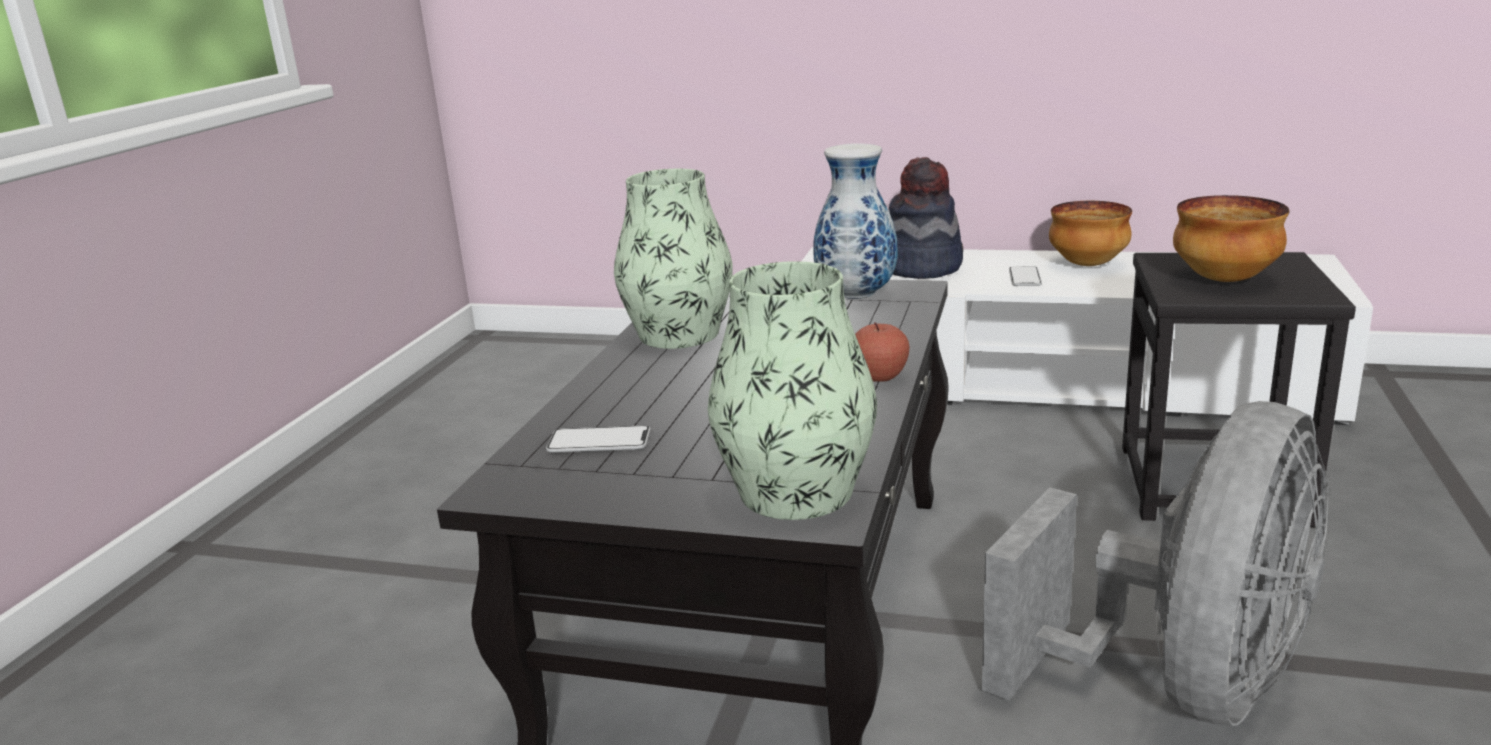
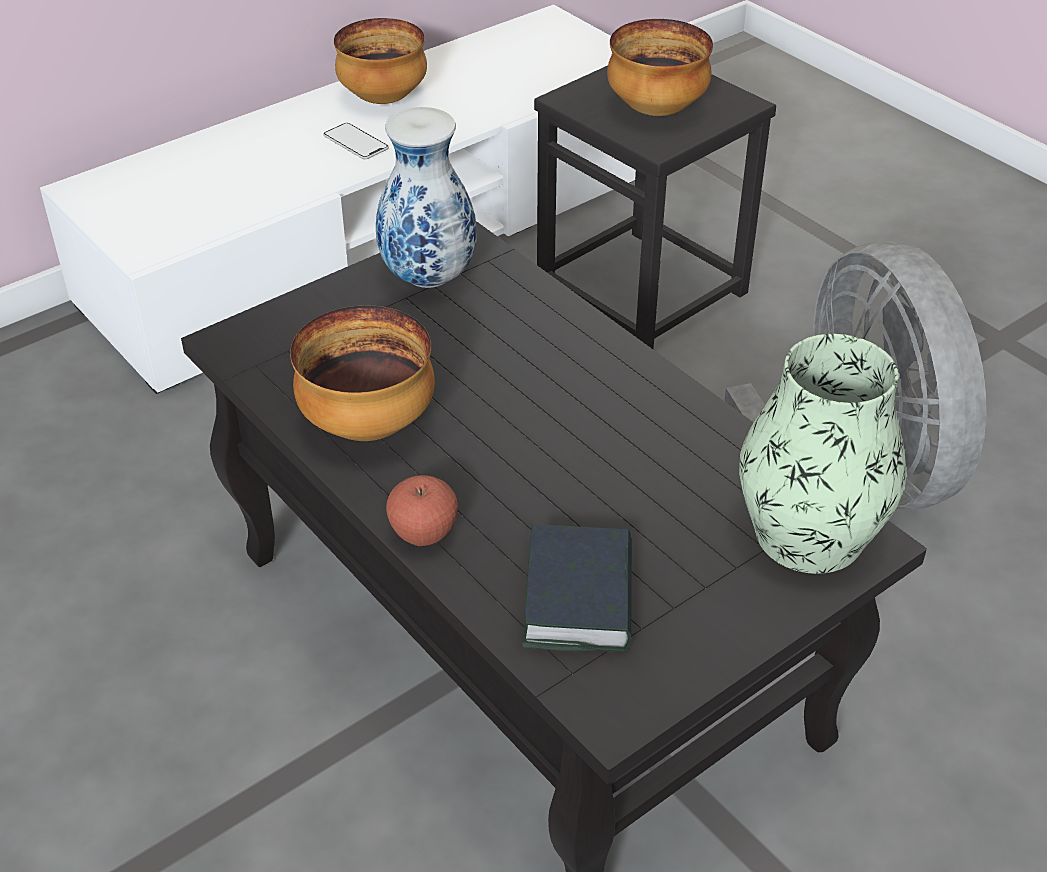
camera: 55 degrees left, 20 degrees up
phone [546,425,651,453] -> book [522,525,632,652]
vase [614,169,733,349] -> bowl [290,305,435,441]
apple [855,322,910,382] -> apple moved to [386,475,458,546]
hat [889,157,963,279] -> none

